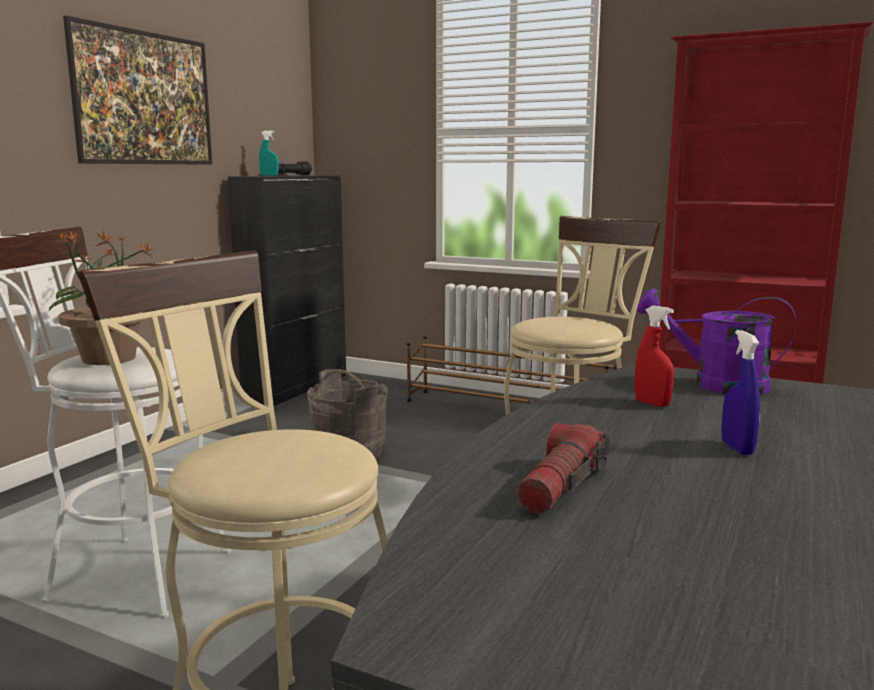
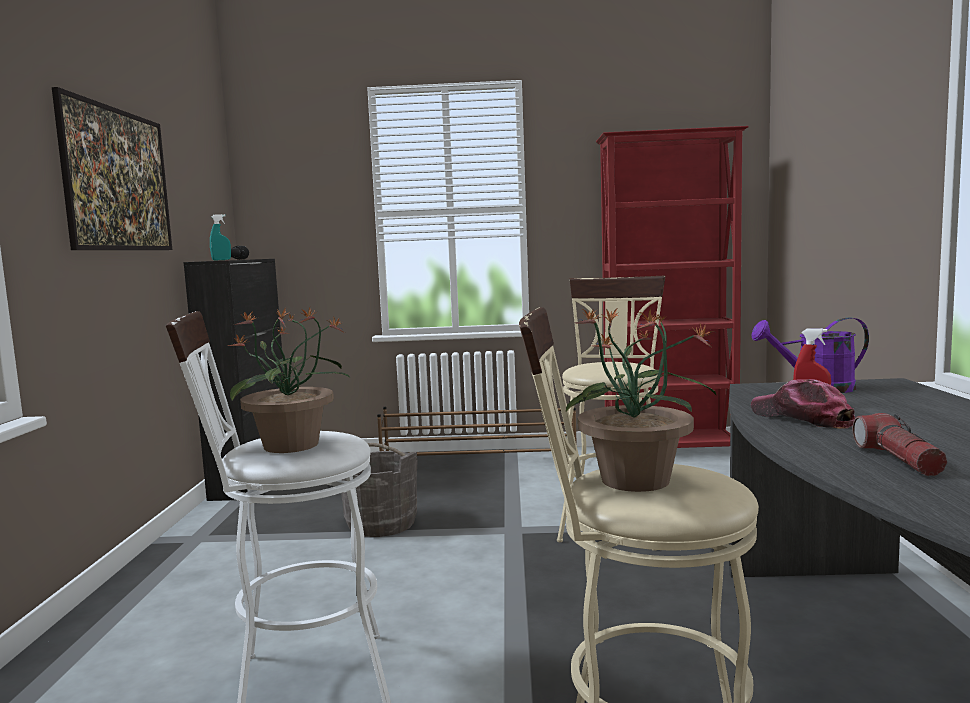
camera: 25 degrees left, 5 degrees down
blue spray bottle [721,330,760,455] -> none
none -> potted plant [566,307,717,492]
none -> cap [751,379,855,429]

